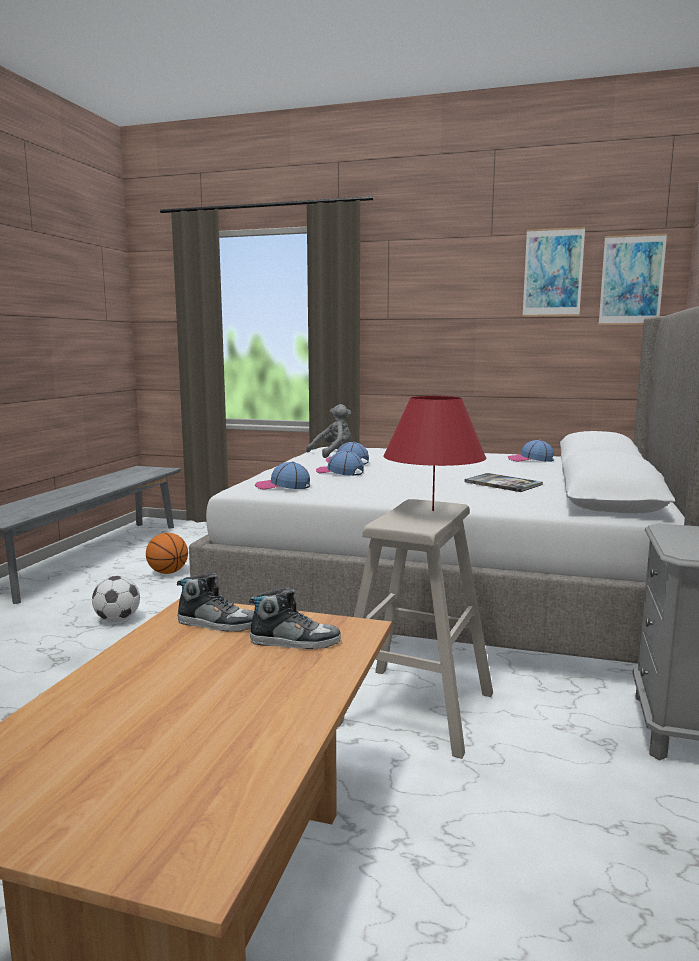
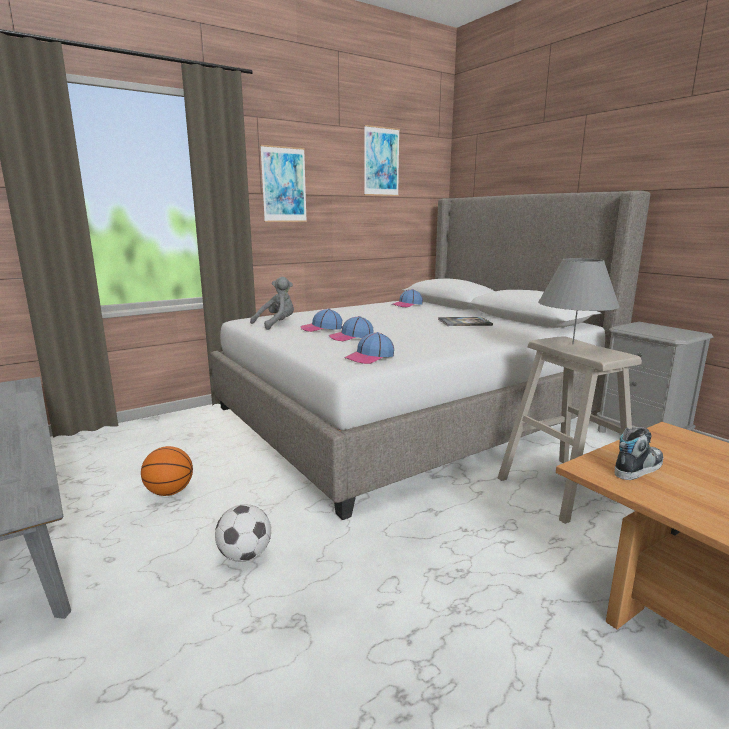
camera: 50 degrees left, 5 degrees up
shoe [249,587,341,649] -> none
grey plush toy [306,404,351,458] -> grey plush toy turned 45 degrees clockwise [250,277,294,330]
red table lamp [383,396,486,511] -> grey table lamp [538,258,620,344]
picture [599,233,667,325] -> picture moved to [260,145,307,222]

